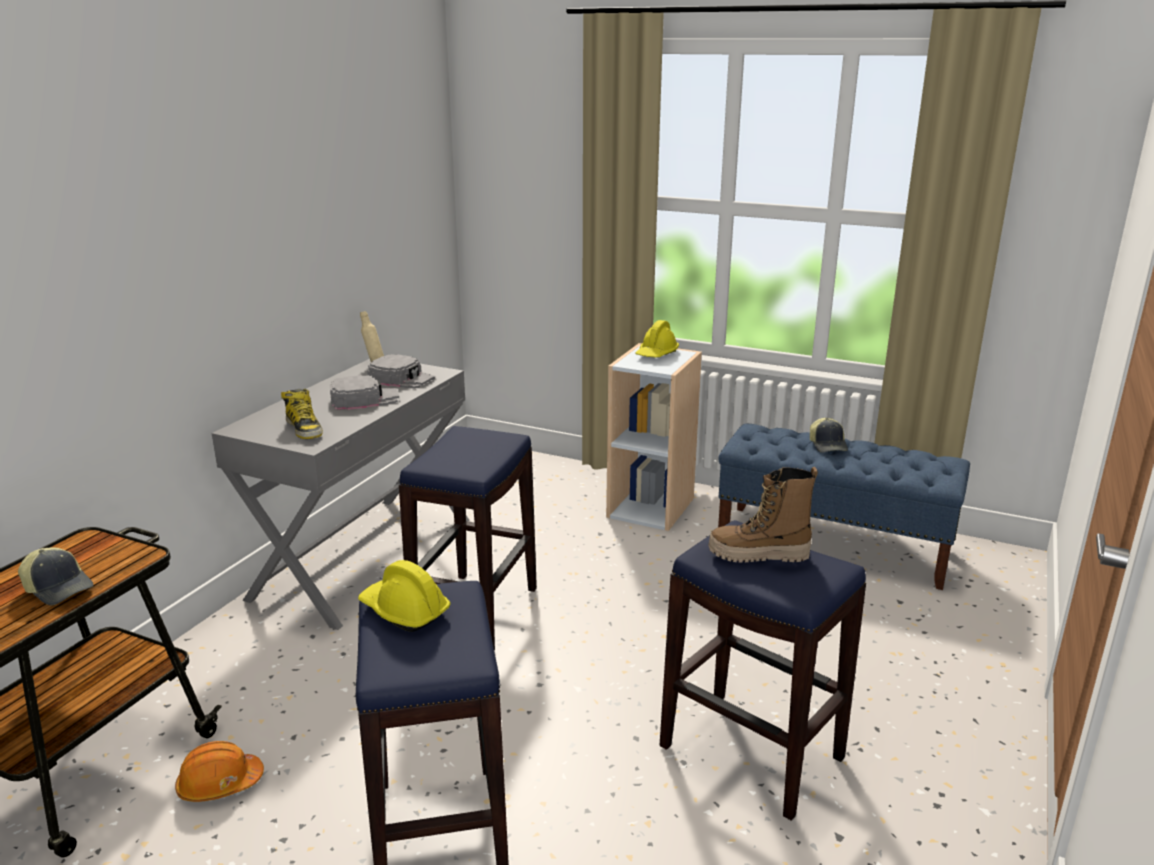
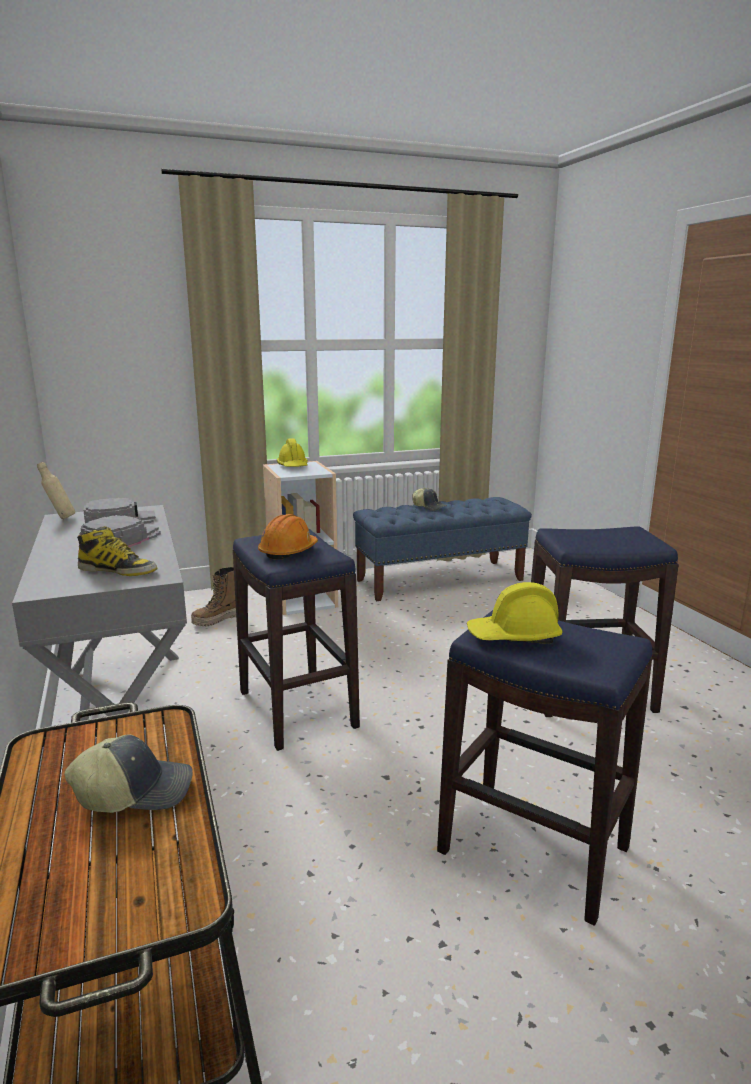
camera: 45 degrees left, 5 degrees down
orange hard hat [175,741,264,802] -> orange hard hat moved to [258,514,318,560]
boot [708,467,818,562] -> boot moved to [191,567,236,627]

